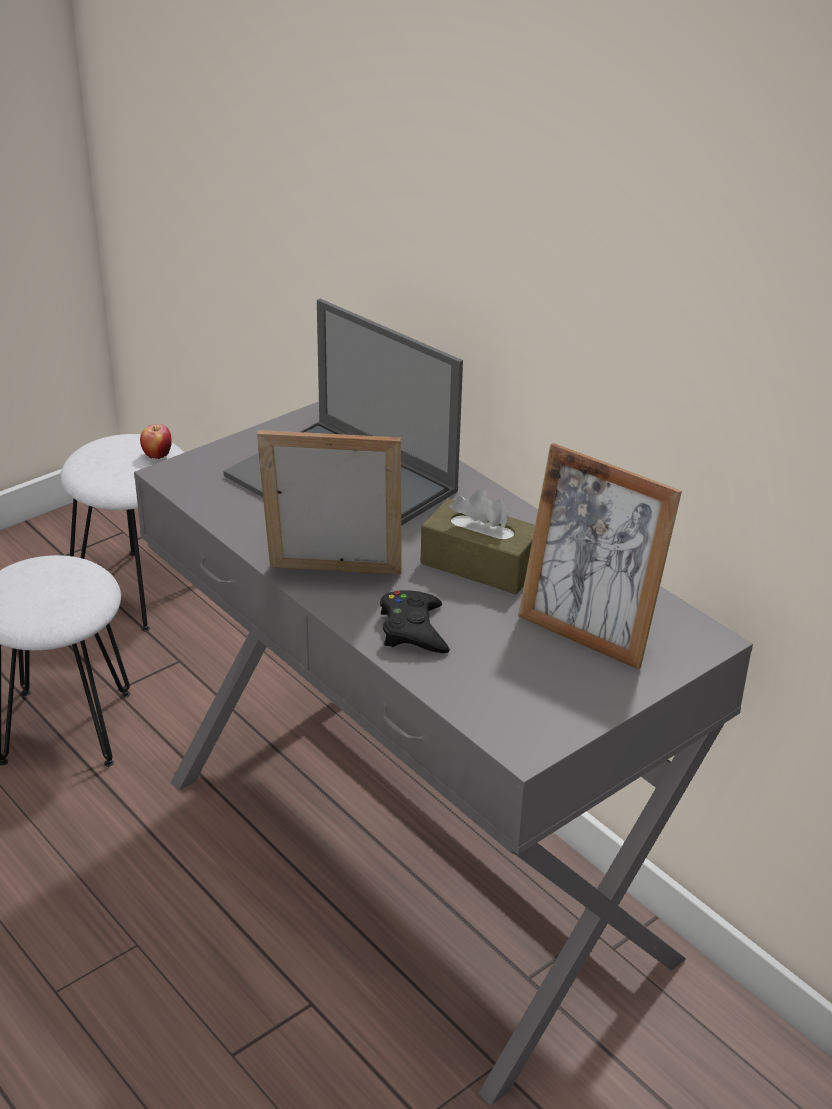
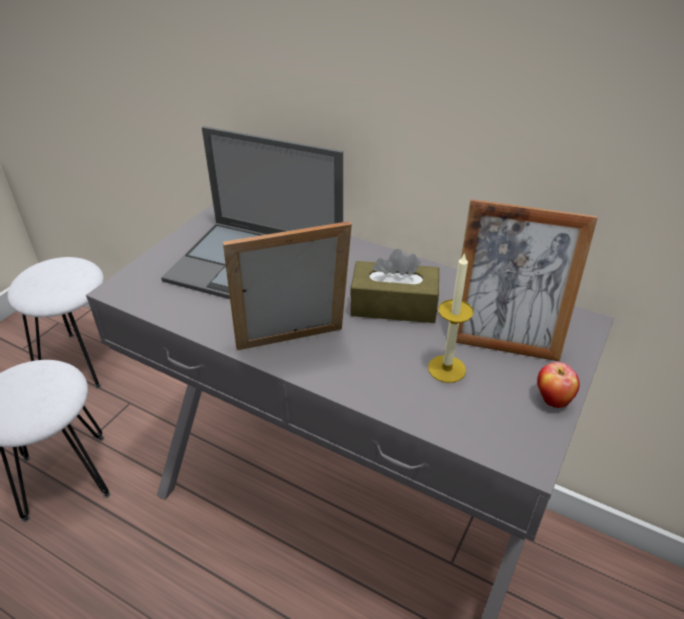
camera: 20 degrees left, 5 degrees up
apple [140,424,172,459] -> apple moved to [537,362,579,408]
black game controller [380,590,450,653] -> none
none -> candle [428,253,474,383]

